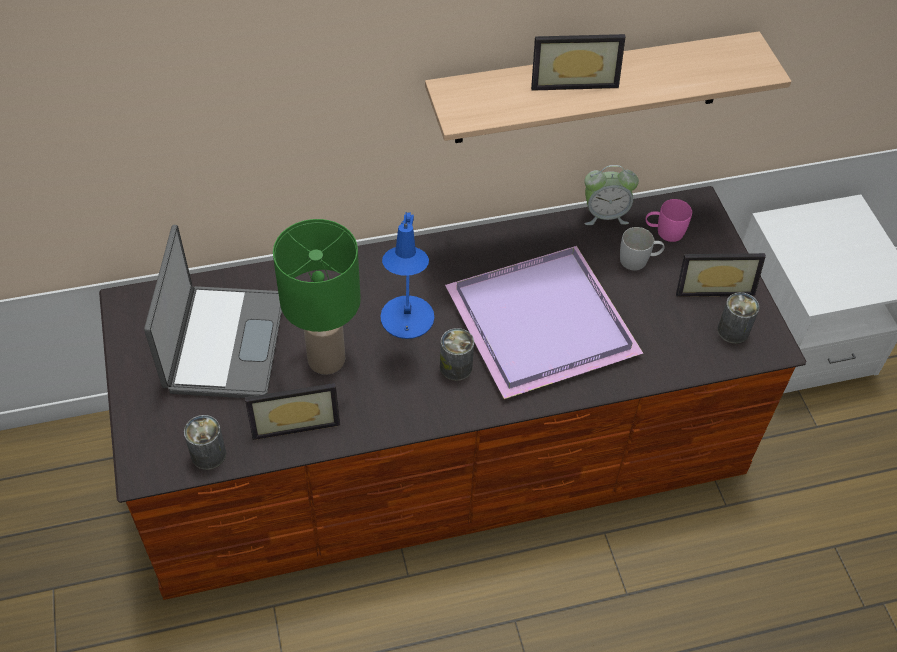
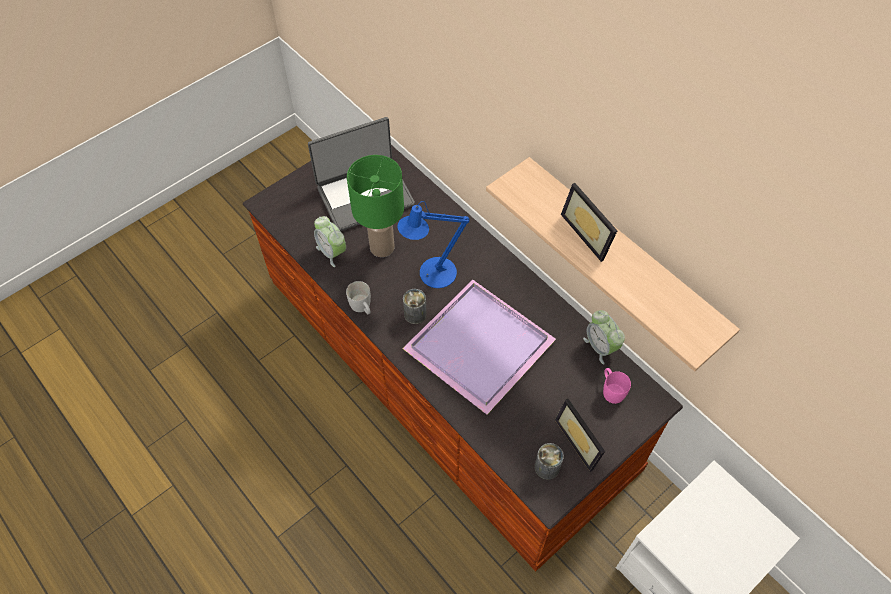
camera: 65 degrees right, 5 degrees up
can [184,415,226,470] -> none
picture frame [245,383,340,440] -> alarm clock [314,216,346,267]
white mug [620,227,664,271] -> white mug moved to [346,281,371,314]

